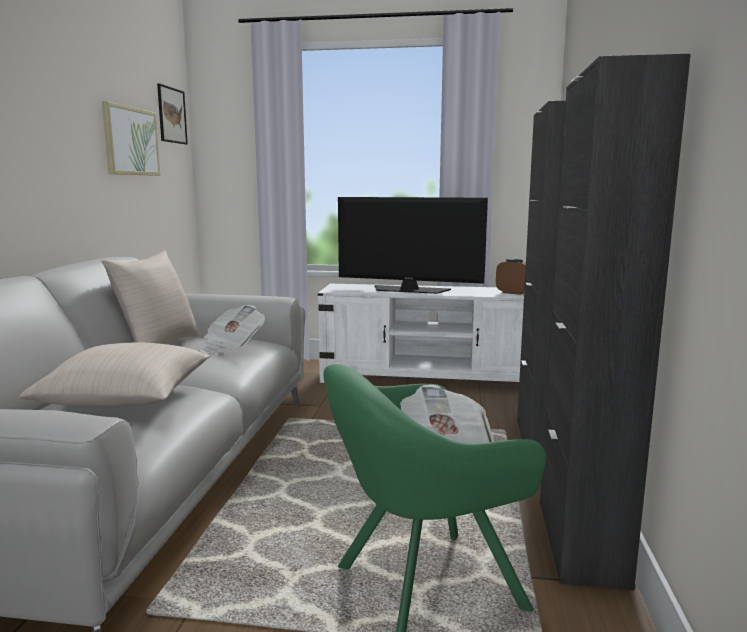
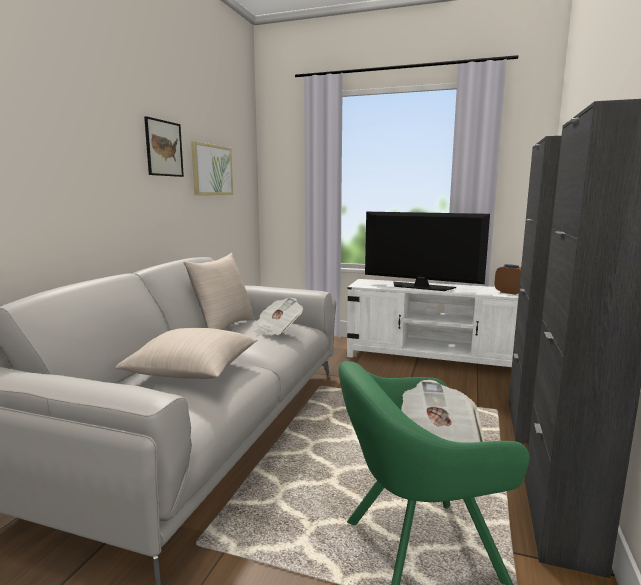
camera: 10 degrees right, 0 degrees up
picture [157,83,188,144] -> picture moved to [144,116,184,177]

